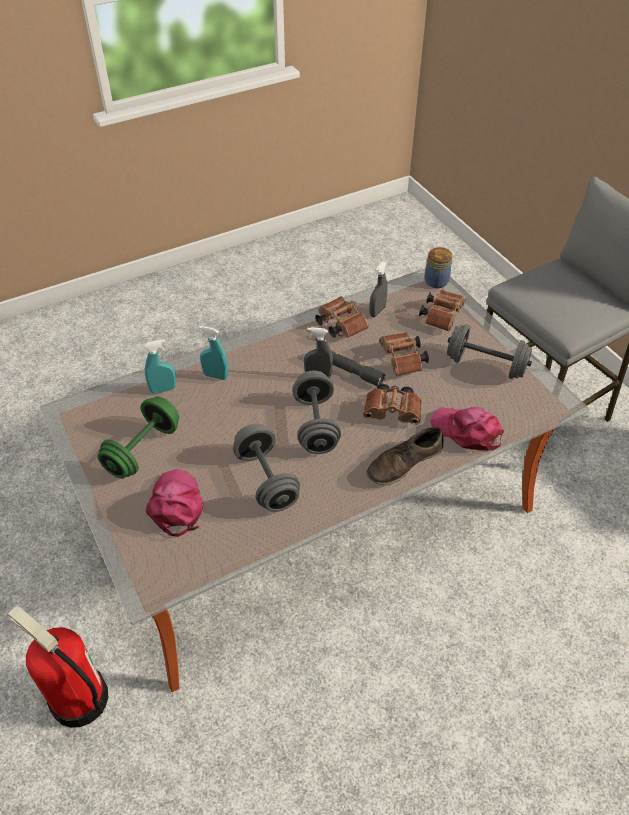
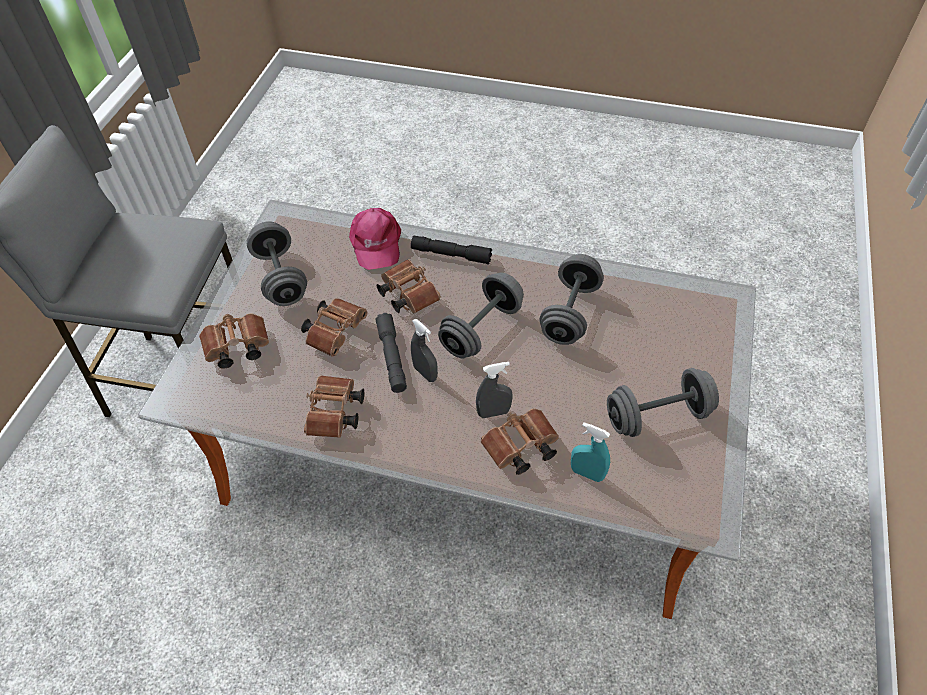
camera: 135 degrees left, 5 degrees up
fire extinguisher [8,605,108,728] -> none
green dumbbell [98,397,179,479] -> grey dumbbell [607,368,719,437]
pink cap [146,469,203,537] -> none
turquoise spray bottle [199,326,228,380] -> brown binoculars [480,408,559,475]
brown shoe [367,427,443,485] -> black flashlight [411,236,492,265]
grey spray bottle [369,262,388,317] -> grey spray bottle moved to [476,362,513,418]
jar [424,247,452,288] -> none

